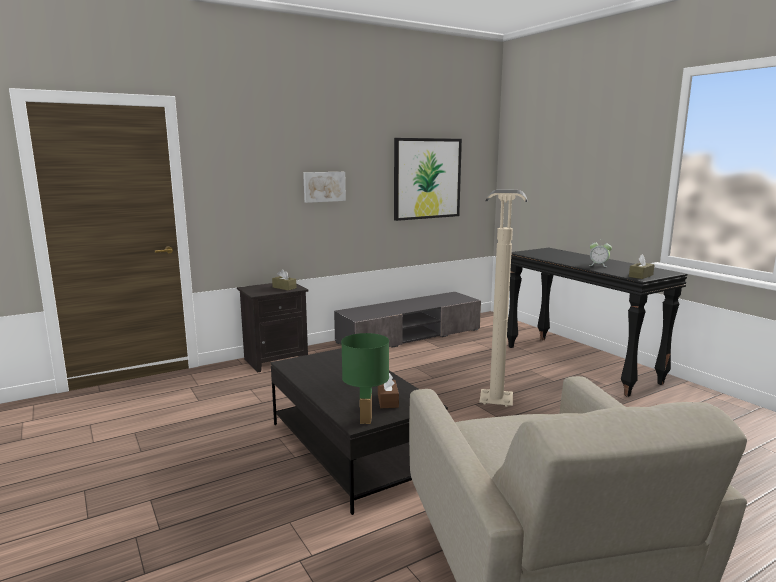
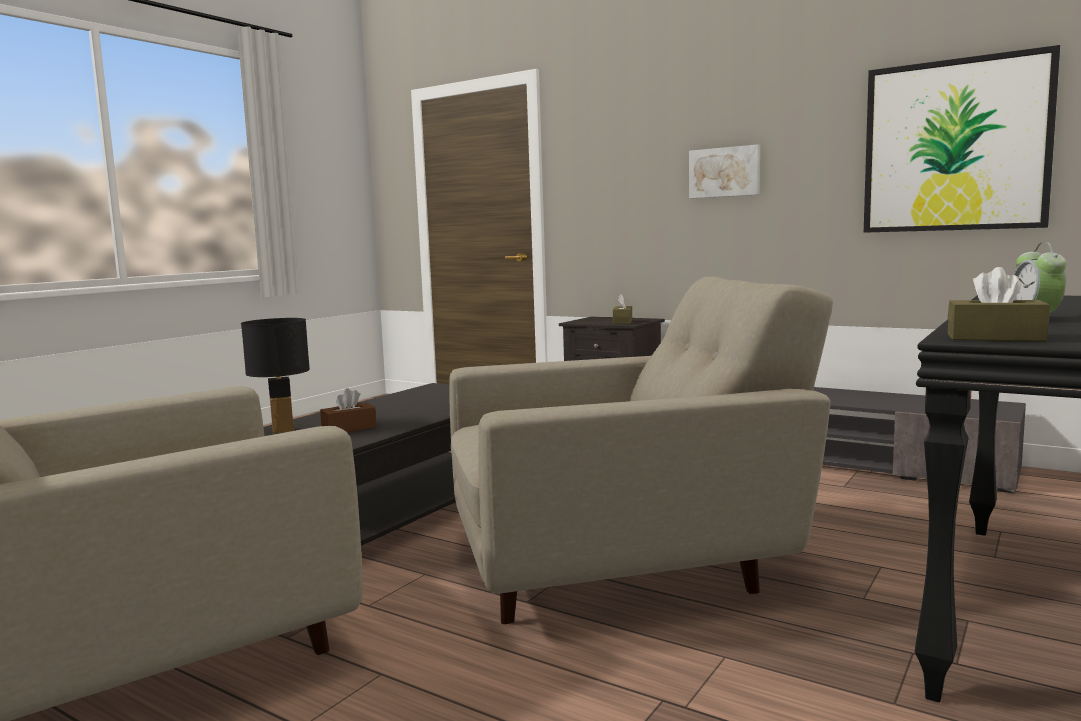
camera: 65 degrees right, 5 degrees down
green table lamp [341,333,389,424] -> black table lamp [241,318,310,434]
beige floor lamp [479,189,528,407] -> beige armchair [449,277,833,624]

